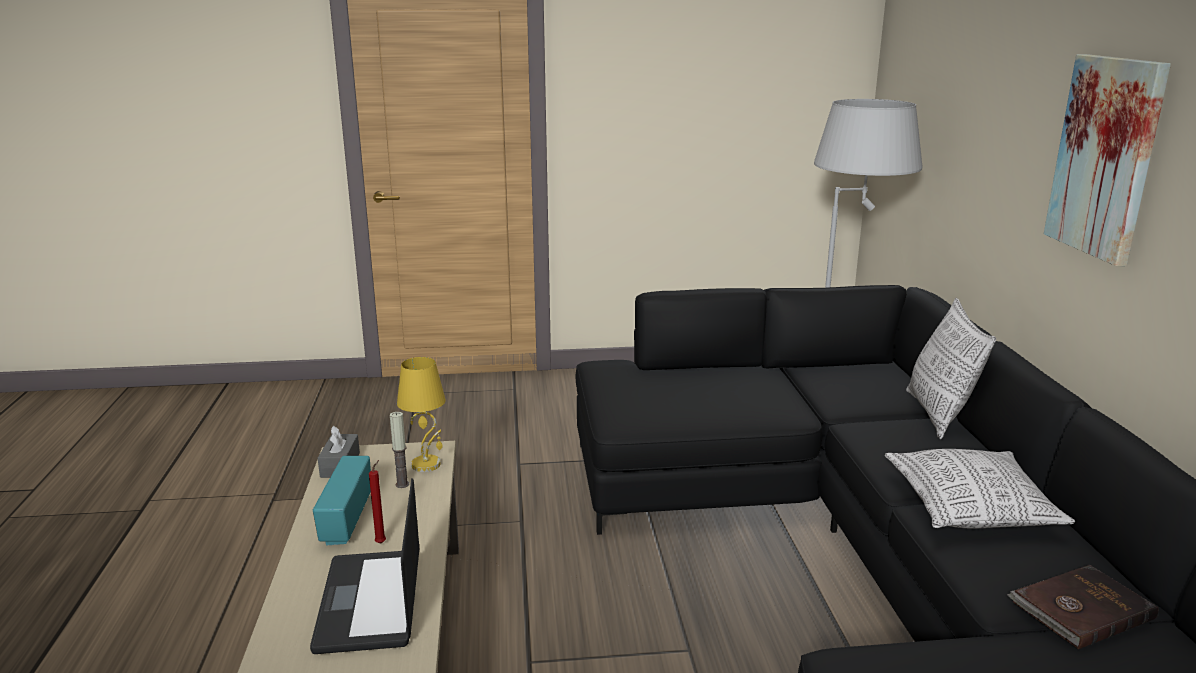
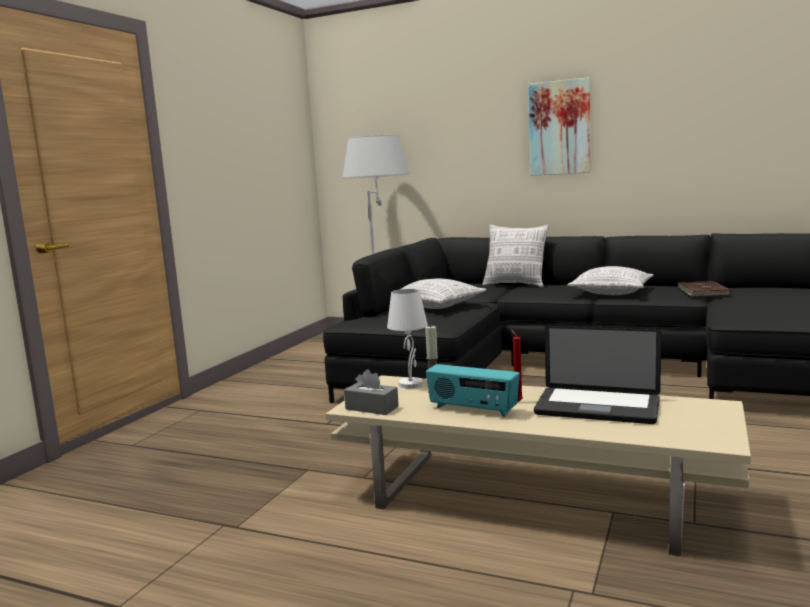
camera: 60 degrees left, 10 degrees down
yellow table lamp [397,357,446,472] -> white table lamp [387,289,428,388]
none -> pillow [401,278,487,309]

